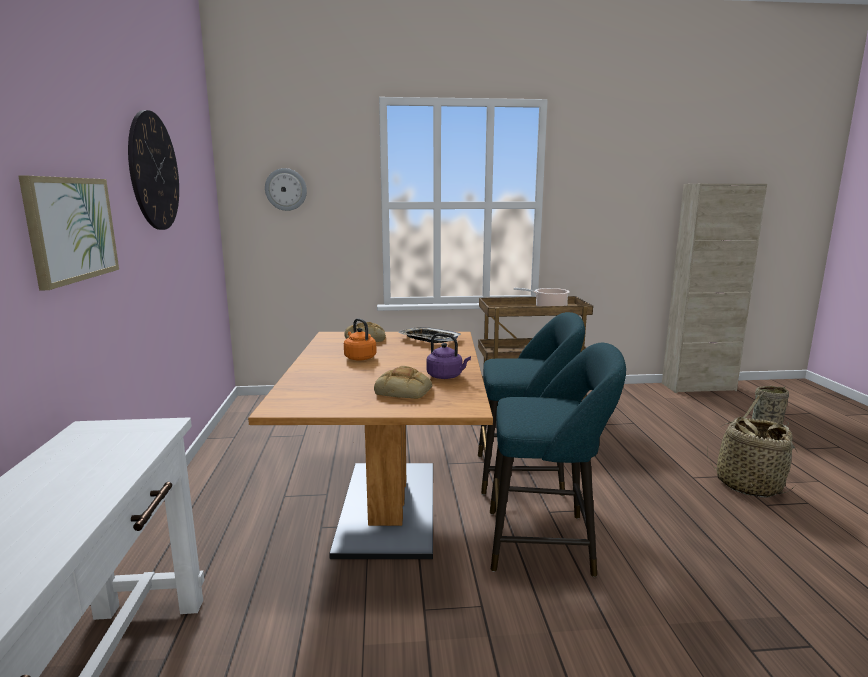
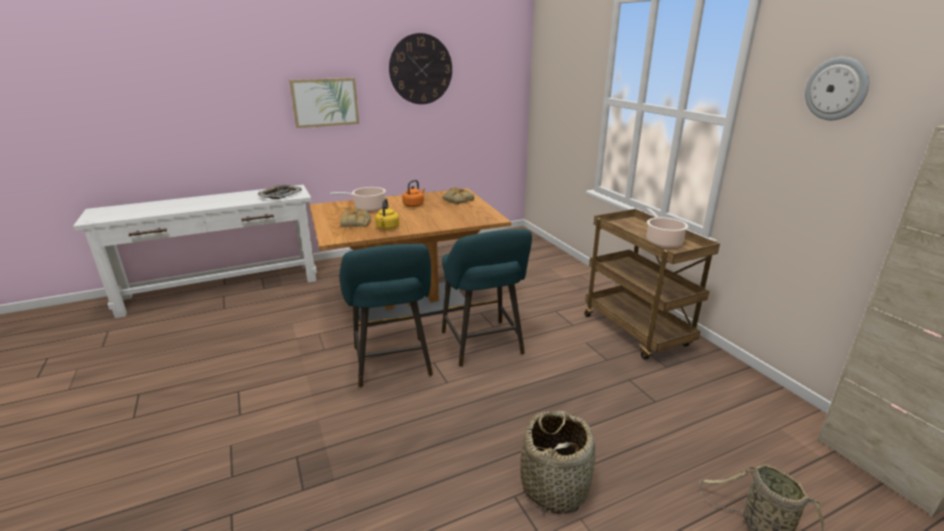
camera: 70 degrees right, 10 degrees up
wall clock [265,168,307,211] -> wall clock moved to [805,57,869,120]
tray [398,327,460,343] -> tray moved to [258,185,302,199]
purple kettle [426,333,471,379] -> yellow kettle [375,198,399,230]
none -> cooking pot [330,187,386,212]

